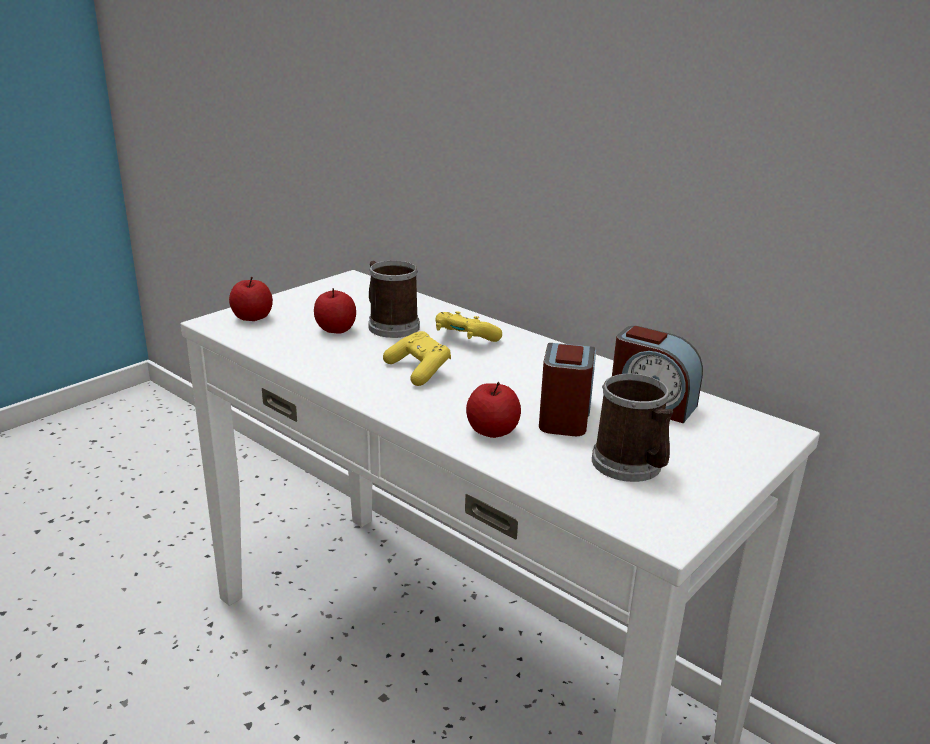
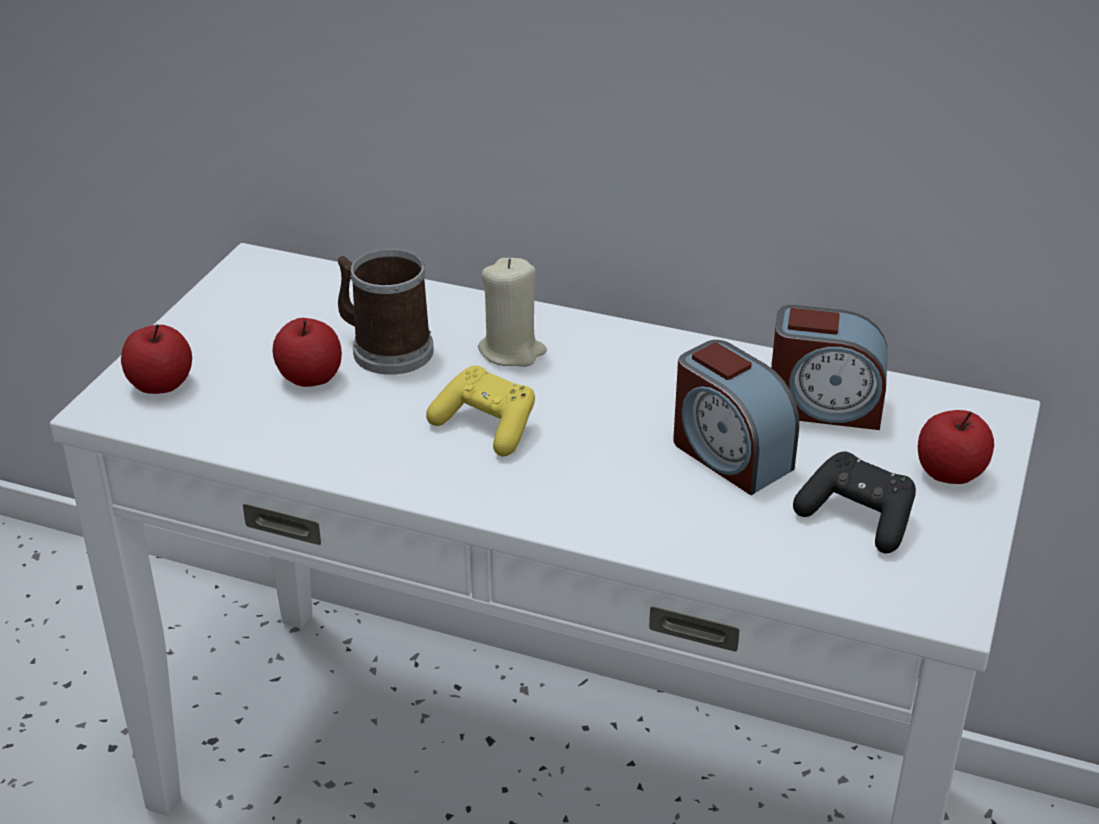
camera: 20 degrees left, 10 degrees up
yellow game controller [436,311,502,342] -> beige candle [478,258,547,367]
apple [466,382,521,438] -> apple moved to [918,410,994,484]
alarm clock [539,343,596,436] -> alarm clock turned 150 degrees clockwise [673,340,799,495]
mug [592,374,673,482] -> black game controller [793,452,916,554]

